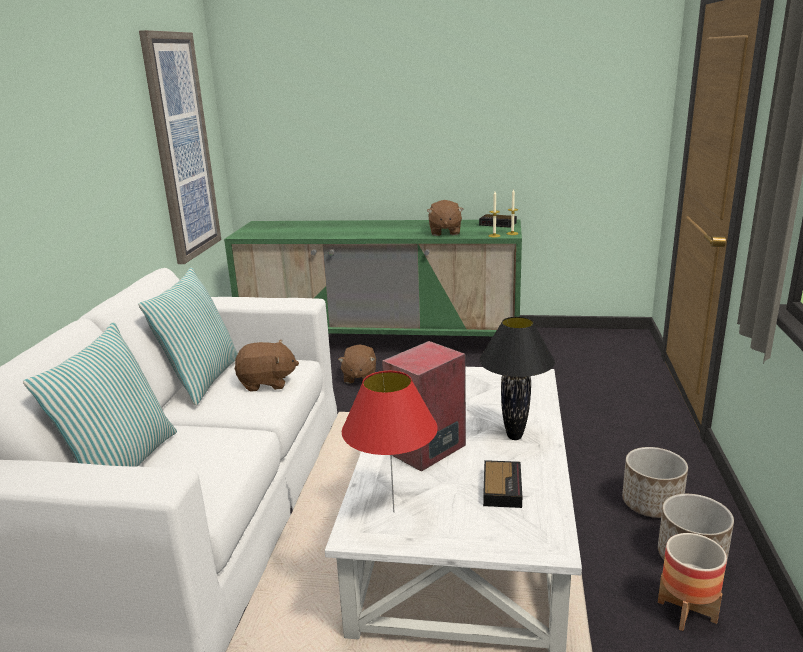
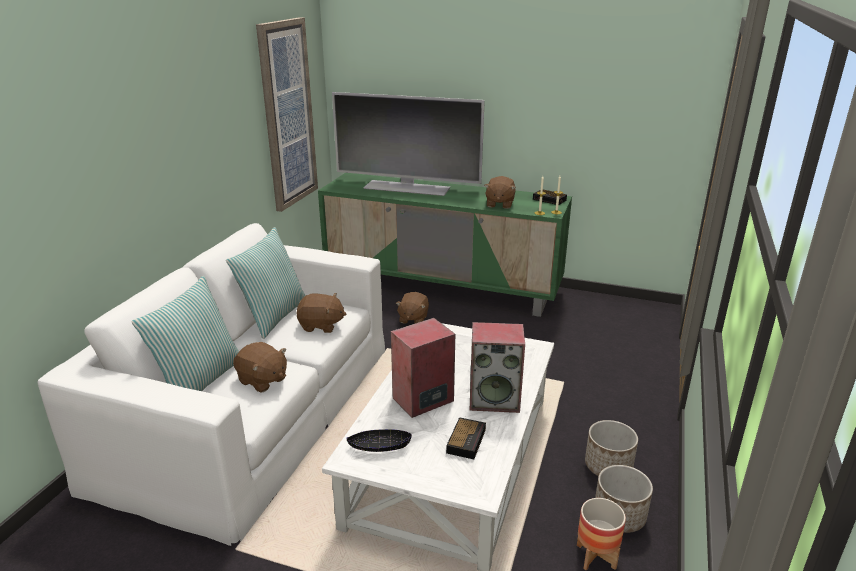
camera: 10 degrees right, 5 degrees up
red table lamp [342,371,438,512] -> black bowl [347,429,412,452]
black table lamp [479,317,555,440] -> speaker [469,322,525,413]
none -> brown plush toy [233,342,287,393]
none -> television [332,92,485,196]

